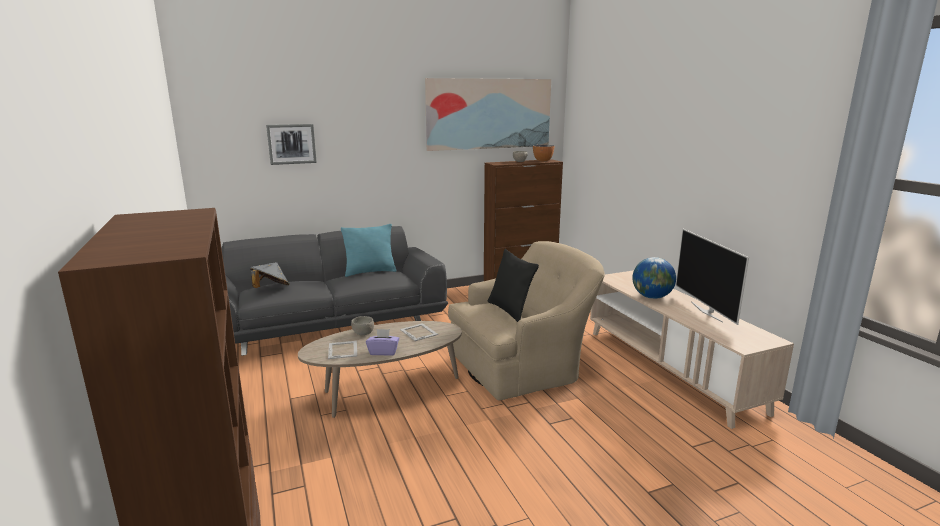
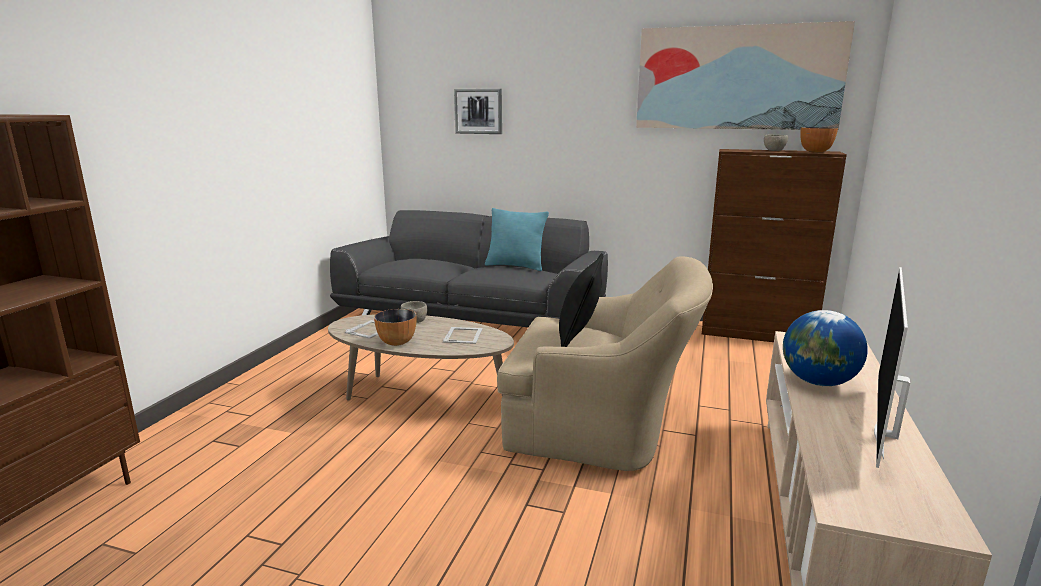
camera: 40 degrees right, 0 degrees up
grey hat [250,262,290,288] -> none
purple tissue box [366,329,399,356] -> bowl [374,309,417,346]

